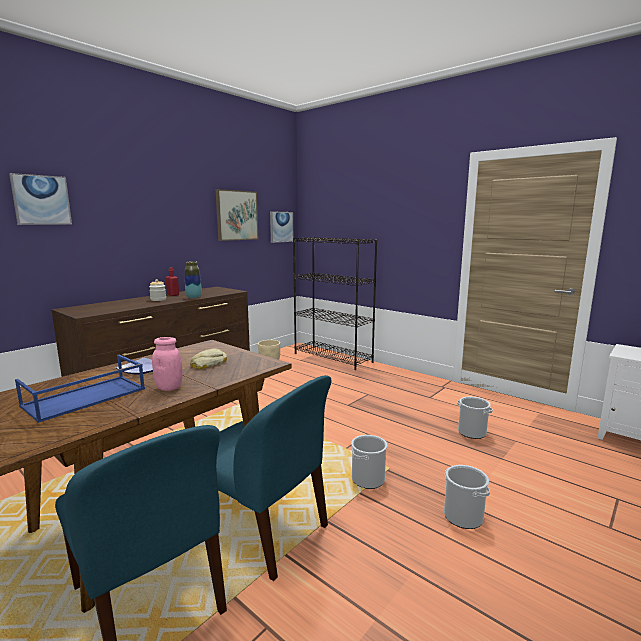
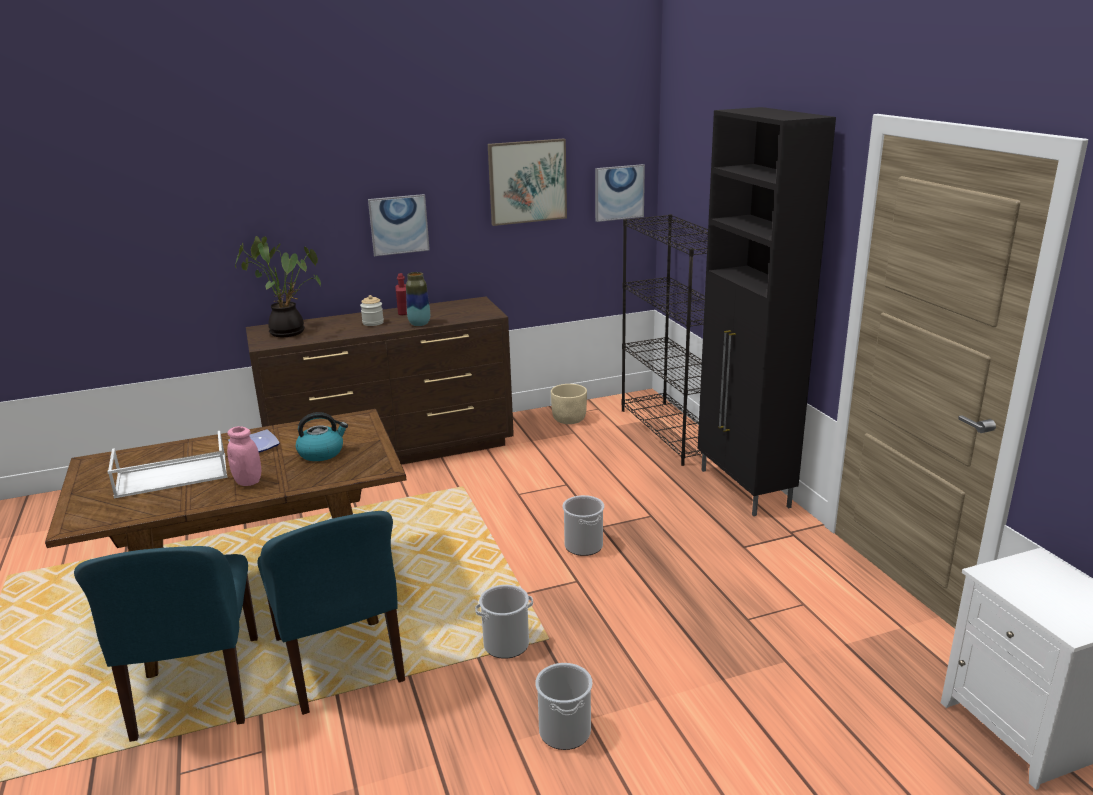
camera: 30 degrees right, 10 degrees up
picture [9,173,72,225] -> picture moved to [368,194,430,256]
blue tray [15,355,145,423] -> white tray [107,431,228,498]
bread [190,348,227,369] -> kettle [296,412,348,461]
bucket [457,397,493,439] -> bucket moved to [562,495,604,556]
none -> potted plant [235,236,321,337]
none -> black cabinet [698,107,836,516]

